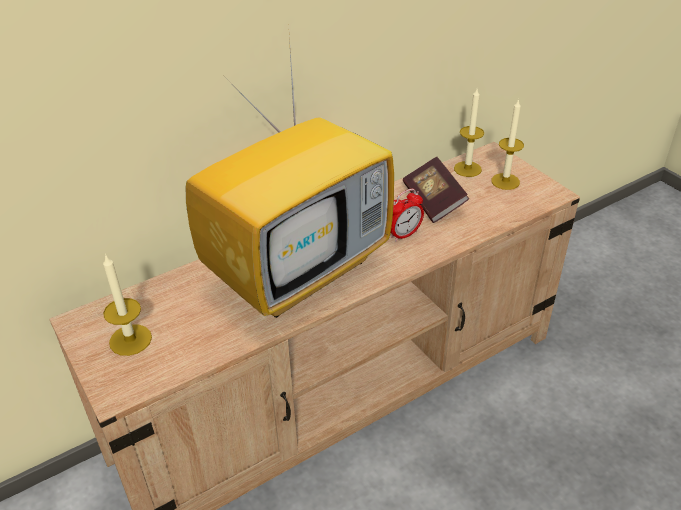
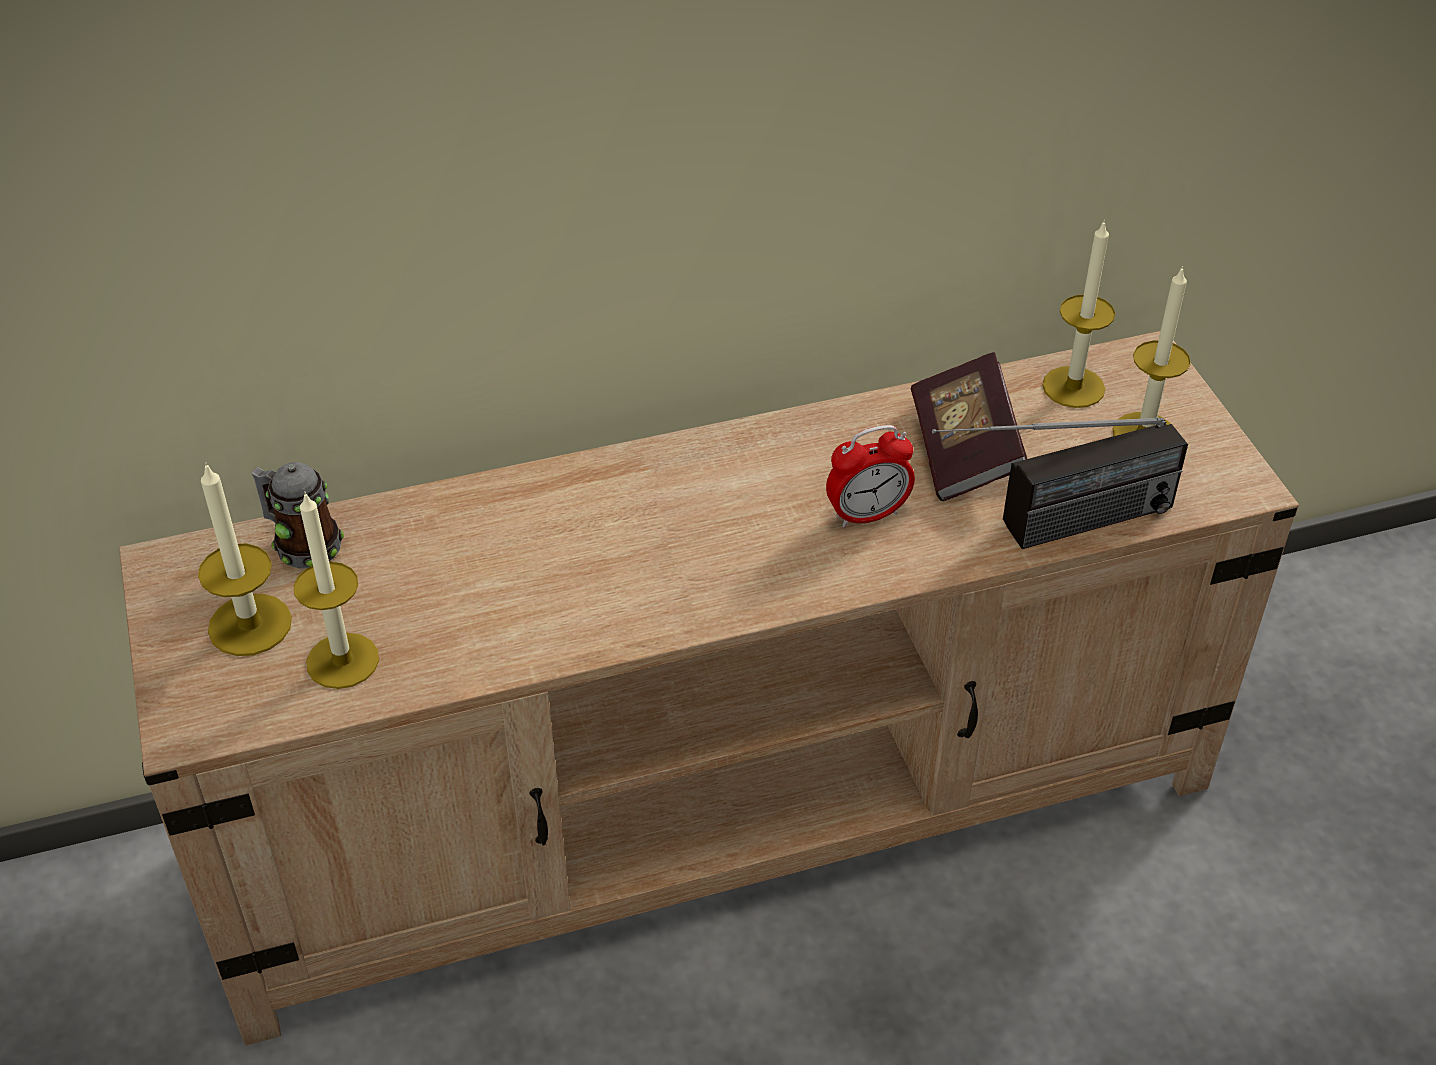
camera: 15 degrees right, 5 degrees up
television [186,36,394,318] -> none
none -> mug [251,462,344,569]
none -> candle [294,491,379,689]
none -> radio [932,417,1188,549]

